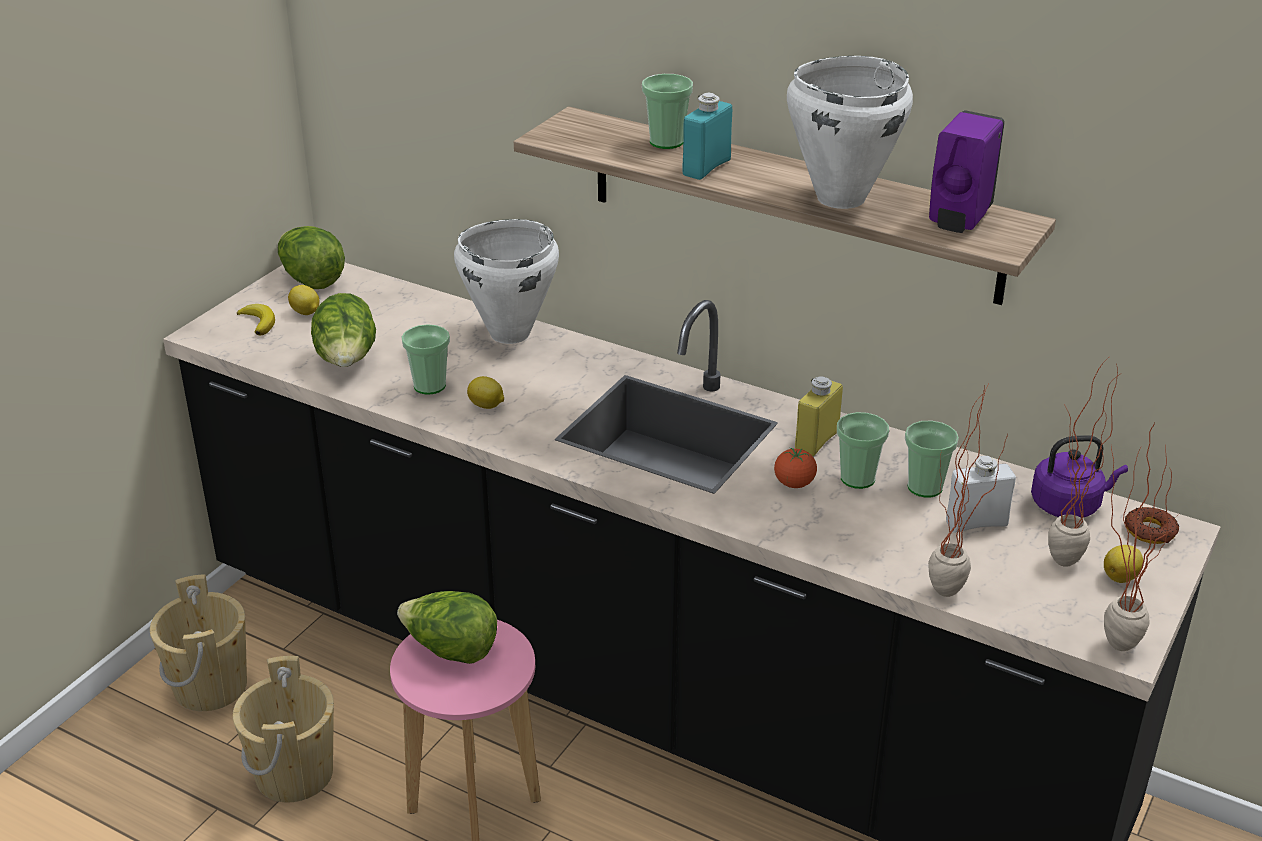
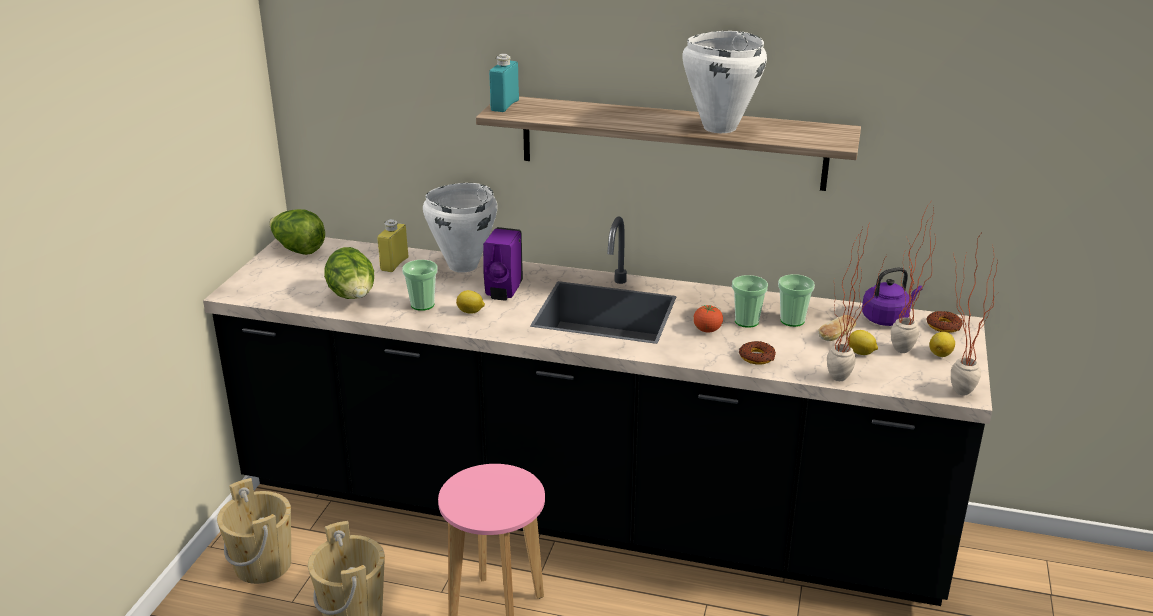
camera: 15 degrees left, 5 degrees down
banana [237,304,275,335] -> none
lemon [288,285,319,315] -> lemon moved to [847,330,878,355]
lettuce [397,591,497,664] -> none
cup [642,74,693,149] -> none
turquoise bottle [682,93,732,180] -> turquoise bottle moved to [489,54,519,112]
yellow bottle [795,376,843,456] -> yellow bottle moved to [377,219,408,272]
purple soap dispenser [929,110,1005,233] -> purple soap dispenser moved to [483,227,523,300]
white bottle [946,456,1016,533] -> bread [818,315,856,341]
none -> donut [739,341,776,364]

